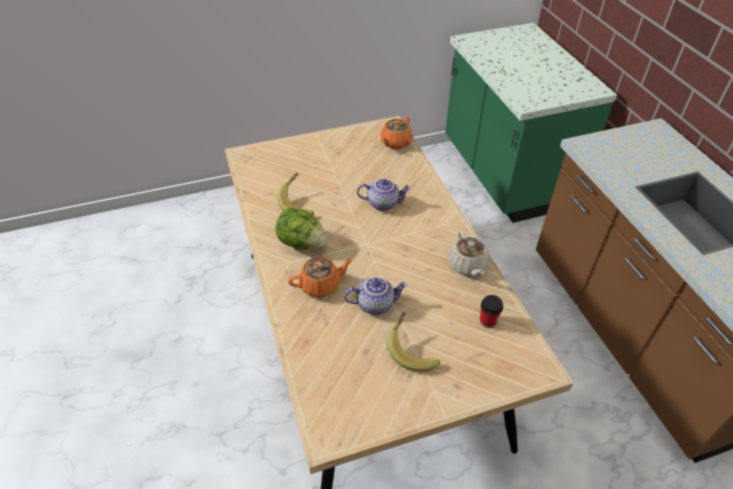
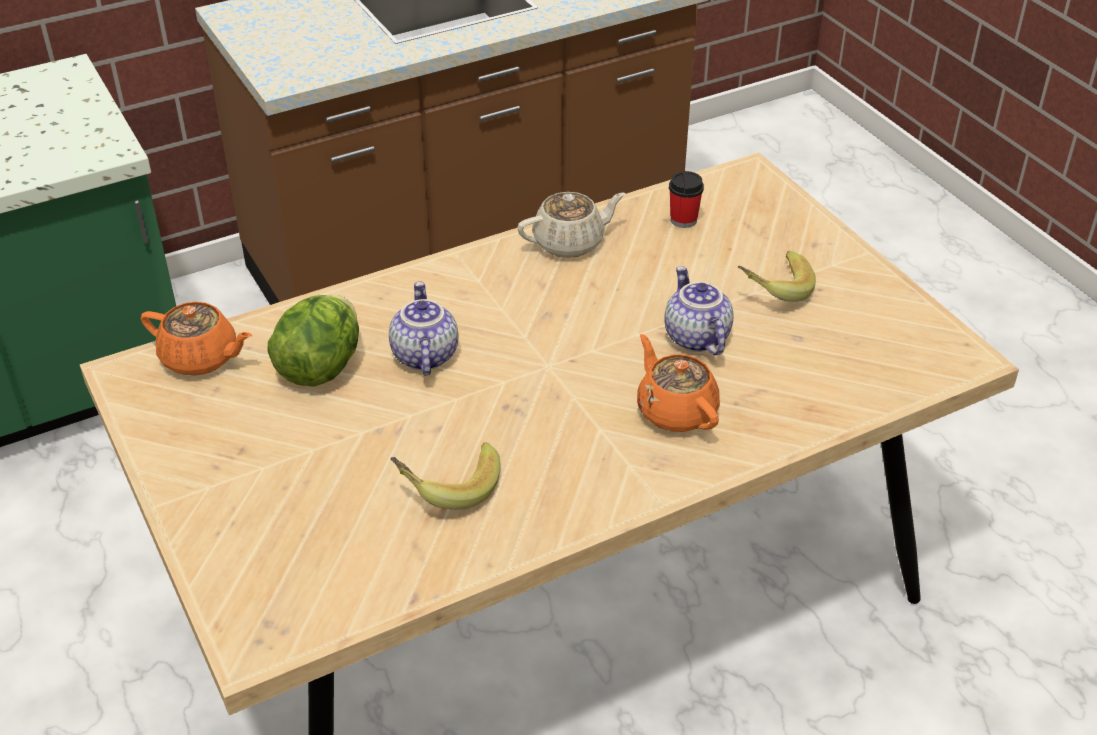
camera: 100 degrees left, 5 degrees down
lettuce [275,208,327,250] -> lettuce moved to [267,295,359,387]

